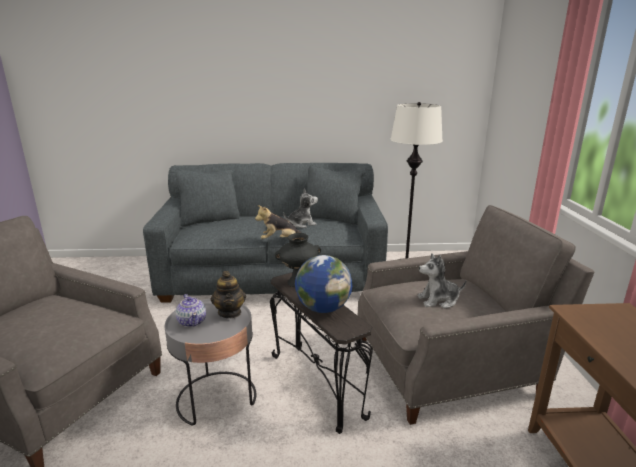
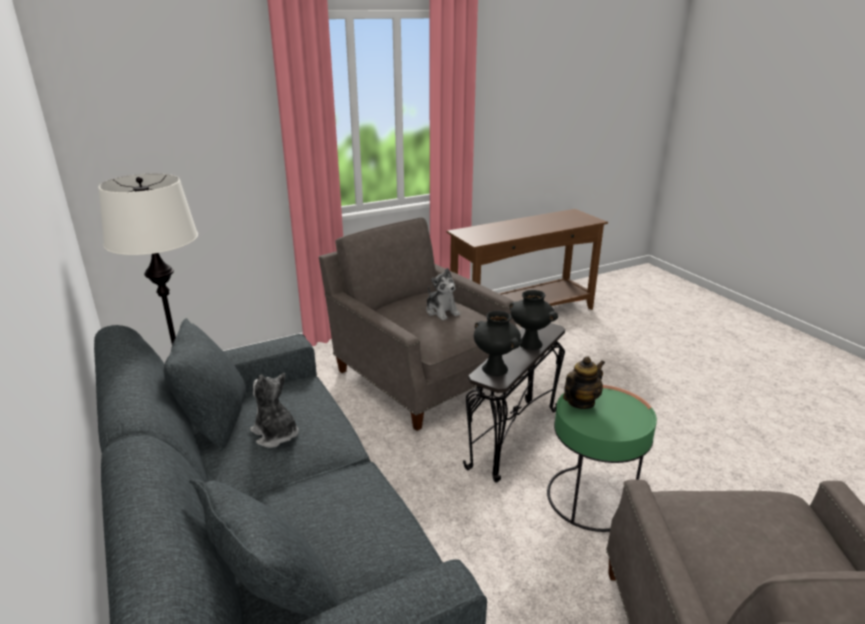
camera: 115 degrees left, 5 degrees up
grey side table [165,299,256,426] -> green side table [547,385,657,532]
teapot [176,294,206,327] -> none
plush toy [255,205,301,239] -> none
globe [295,255,352,313] -> black vase [509,290,558,350]

